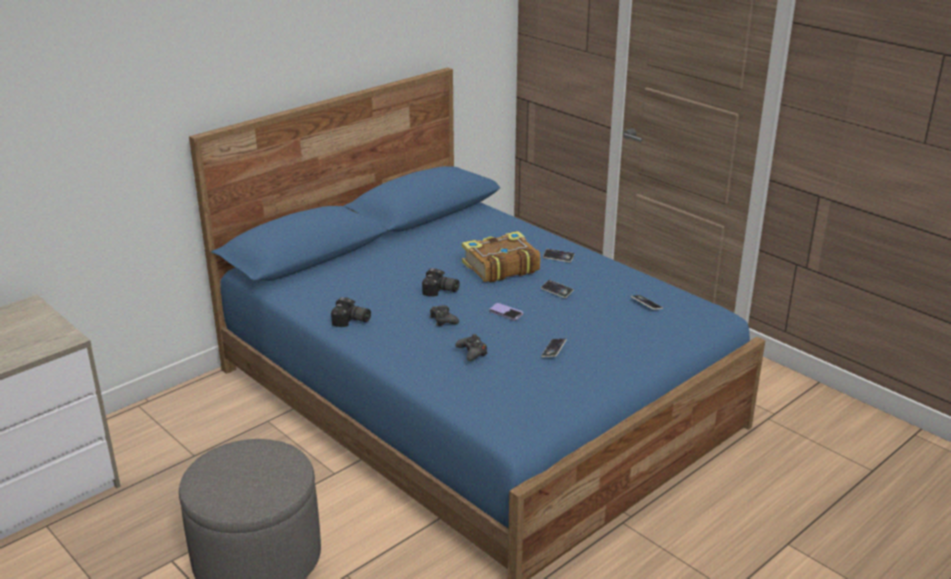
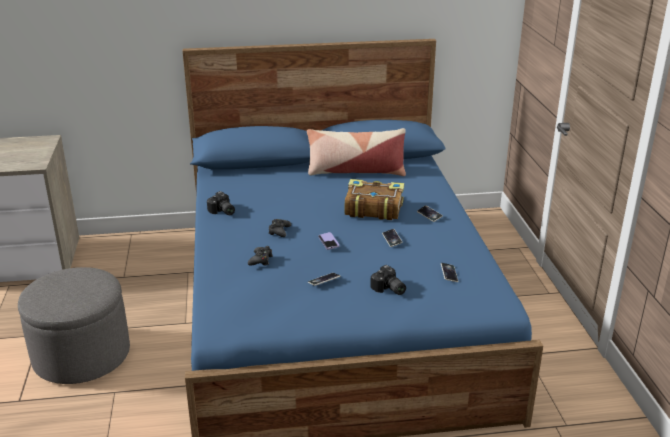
camera: 35 degrees right, 0 degrees up
camera [422,268,460,297] -> camera moved to [370,265,406,295]
none -> pillow [307,128,406,176]

